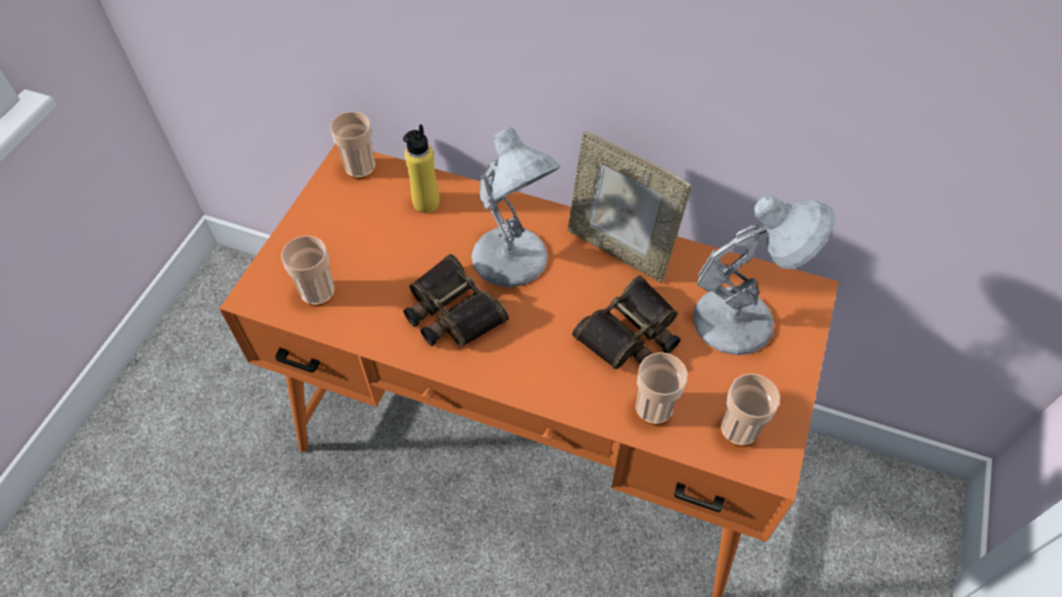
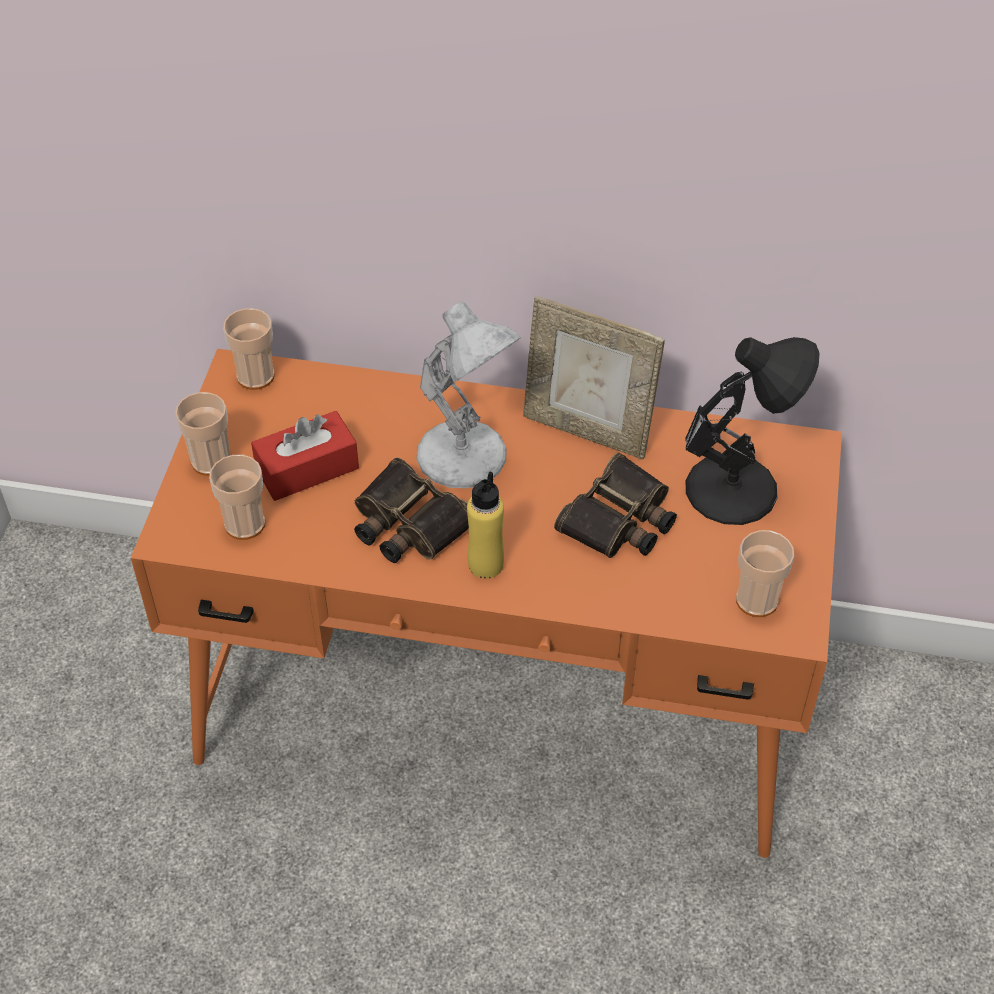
camera: 10 degrees left, 5 degrees down
yellow bottle [403,124,440,213] -> yellow bottle moved to [467,472,504,579]
cup [635,352,688,425] -> cup moved to [175,392,230,476]
white table lamp [693,195,835,355] -> black table lamp [686,337,819,525]
none -> red tissue box [251,411,359,501]

